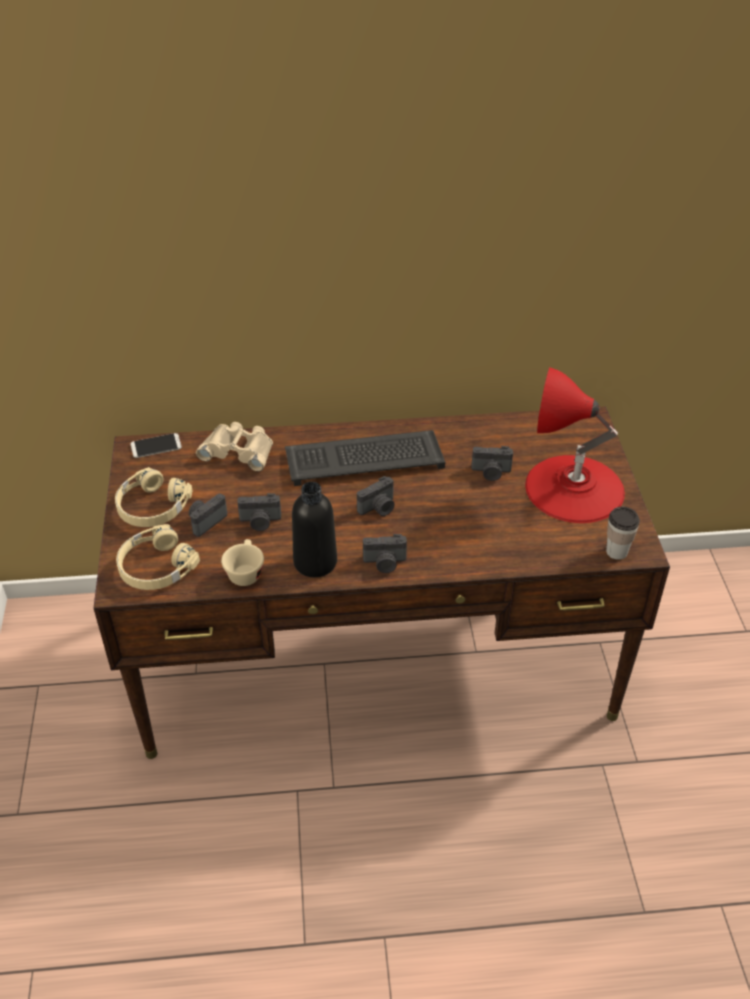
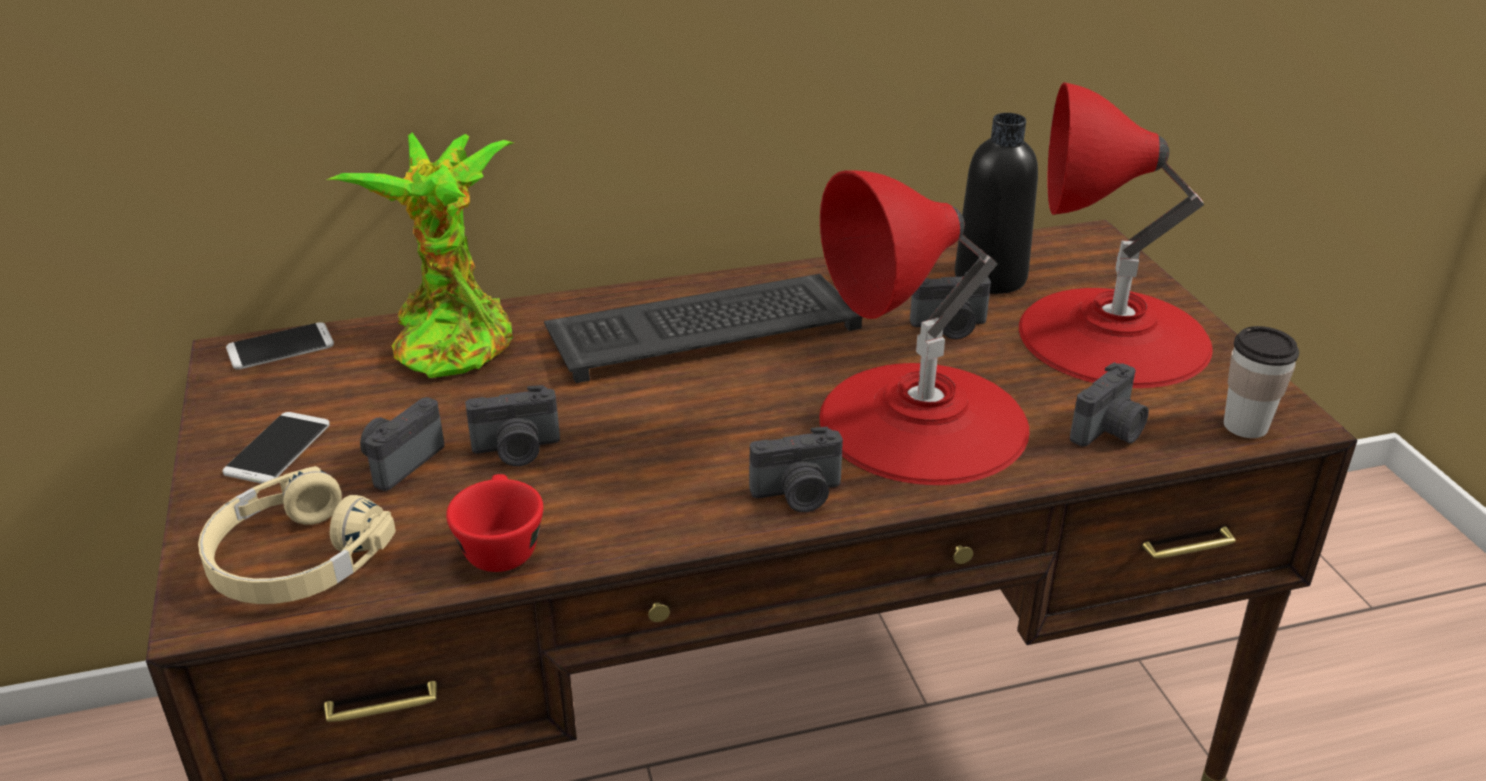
camera: 10 degrees left, 10 degrees down
beige headphones [115,467,192,527] -> phone [223,412,330,484]
beige binoculars [196,422,273,471] -> potted plant [326,132,513,378]
beige cup [221,539,264,586] -> red cup [446,474,543,572]
black bottle [292,482,337,577] -> black bottle moved to [955,113,1038,294]
camera [357,476,395,516] -> camera moved to [1070,362,1149,446]
none -> red table lamp [819,170,1029,485]

